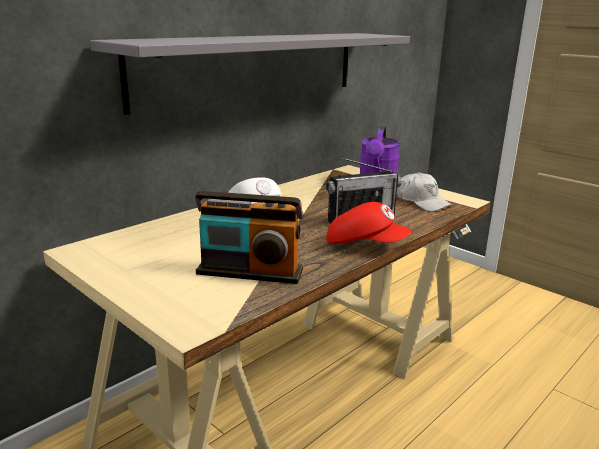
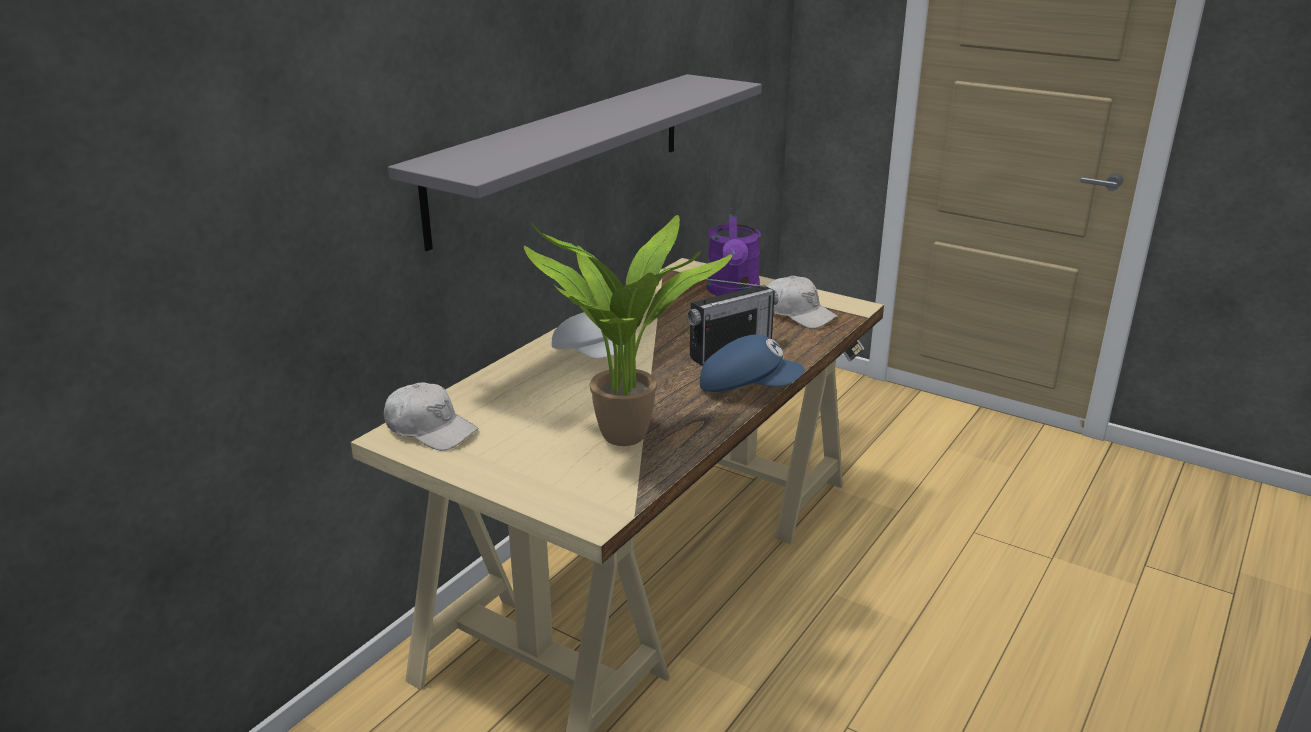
camera: 10 degrees left, 5 degrees up
radio [195,191,303,284] -> potted plant [524,215,732,446]
red cap [326,202,411,244] -> blue cap [700,334,804,392]
none -> white cap [384,382,479,451]

